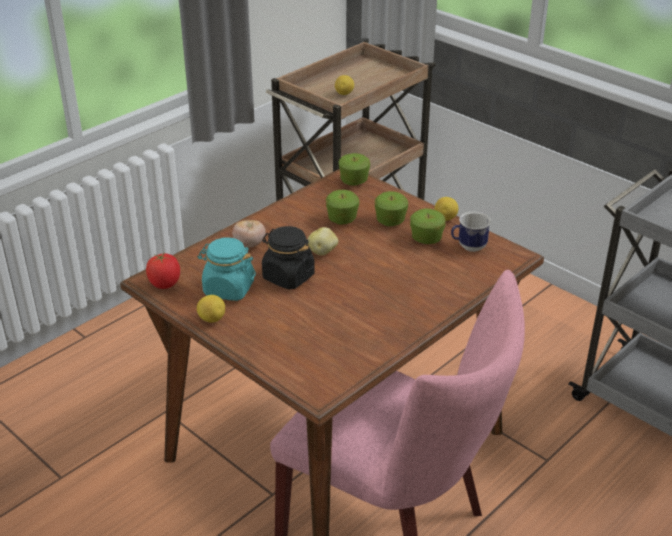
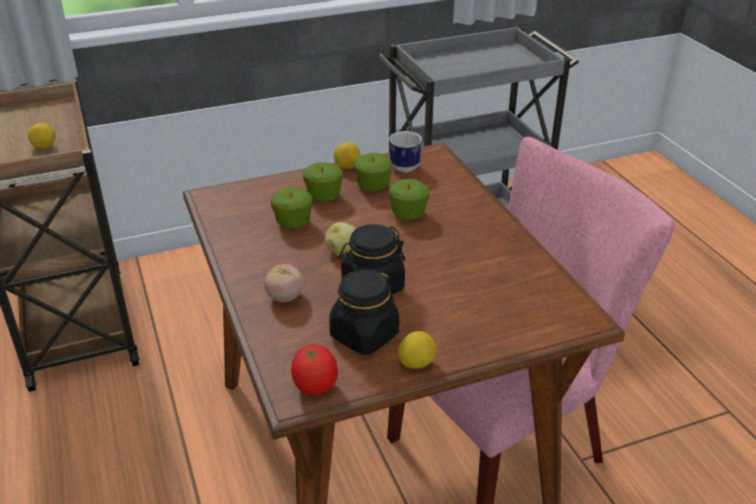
camera: 65 degrees left, 0 degrees up
turquoise jar [198,237,256,301] -> black jar [329,269,399,355]
apple [339,153,370,186] -> apple moved to [389,179,429,220]

